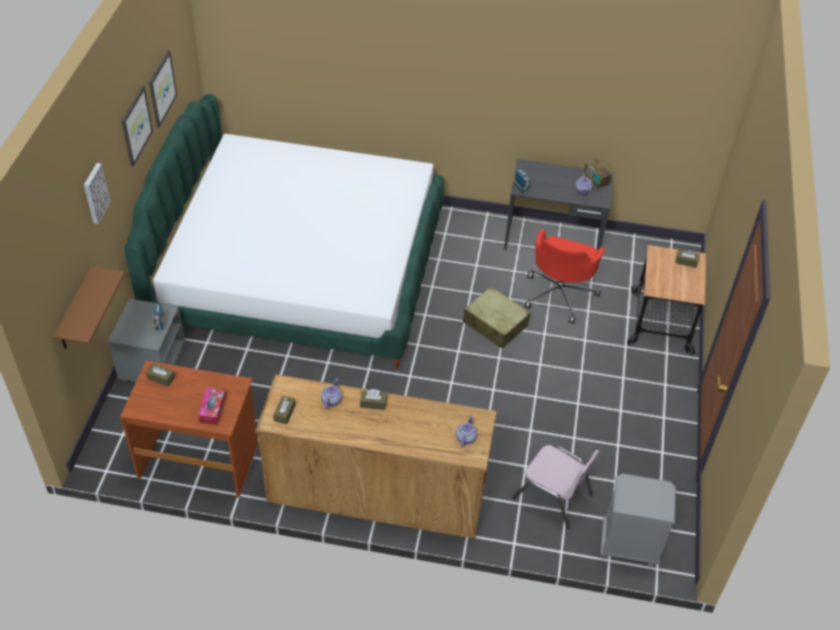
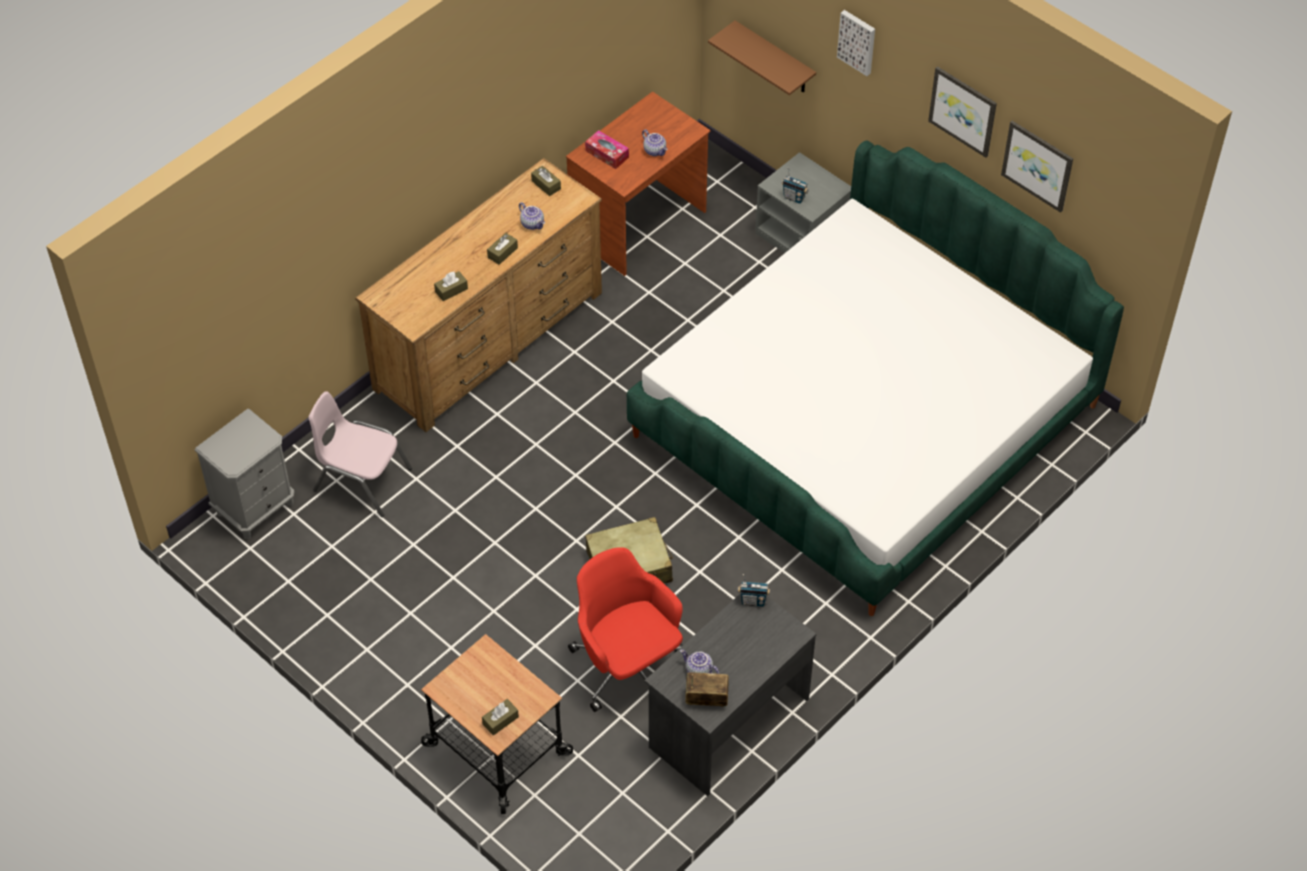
camera: 125 degrees right, 5 degrees up
brown tissue box [146,363,175,387] -> brown tissue box moved to [434,271,468,301]
teapot [456,416,477,447] -> teapot moved to [642,130,668,156]
pink chair [512,445,599,529] -> pink chair turned 45 degrees clockwise [309,391,412,517]

